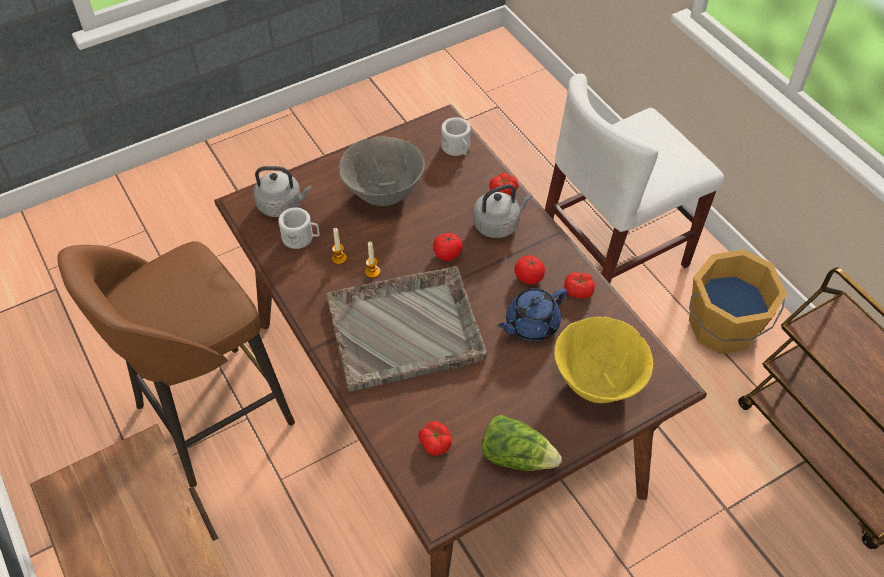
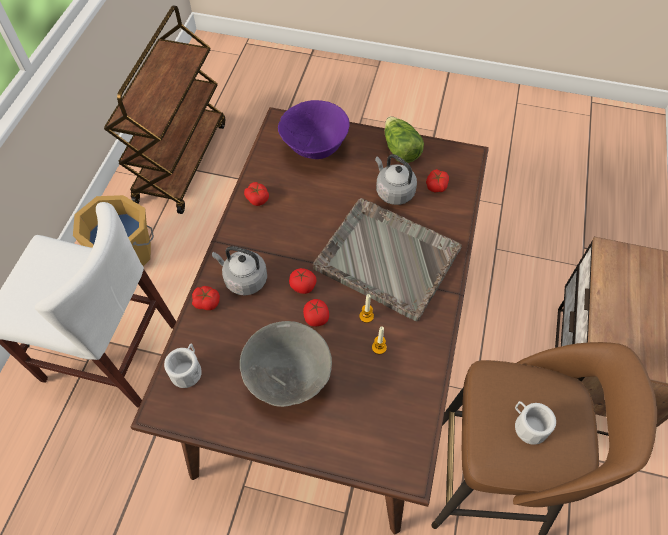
camera: 135 degrees left, 5 degrees up
grey kettle [254,166,312,217] -> grey kettle moved to [375,154,417,205]
white mug [278,207,320,249] -> white mug moved to [515,401,556,445]
blue teapot [497,288,567,341] -> none
tomato [514,255,545,284] -> tomato moved to [303,299,329,326]
yellow bowl [554,317,653,403] -> purple bowl [278,100,350,159]

